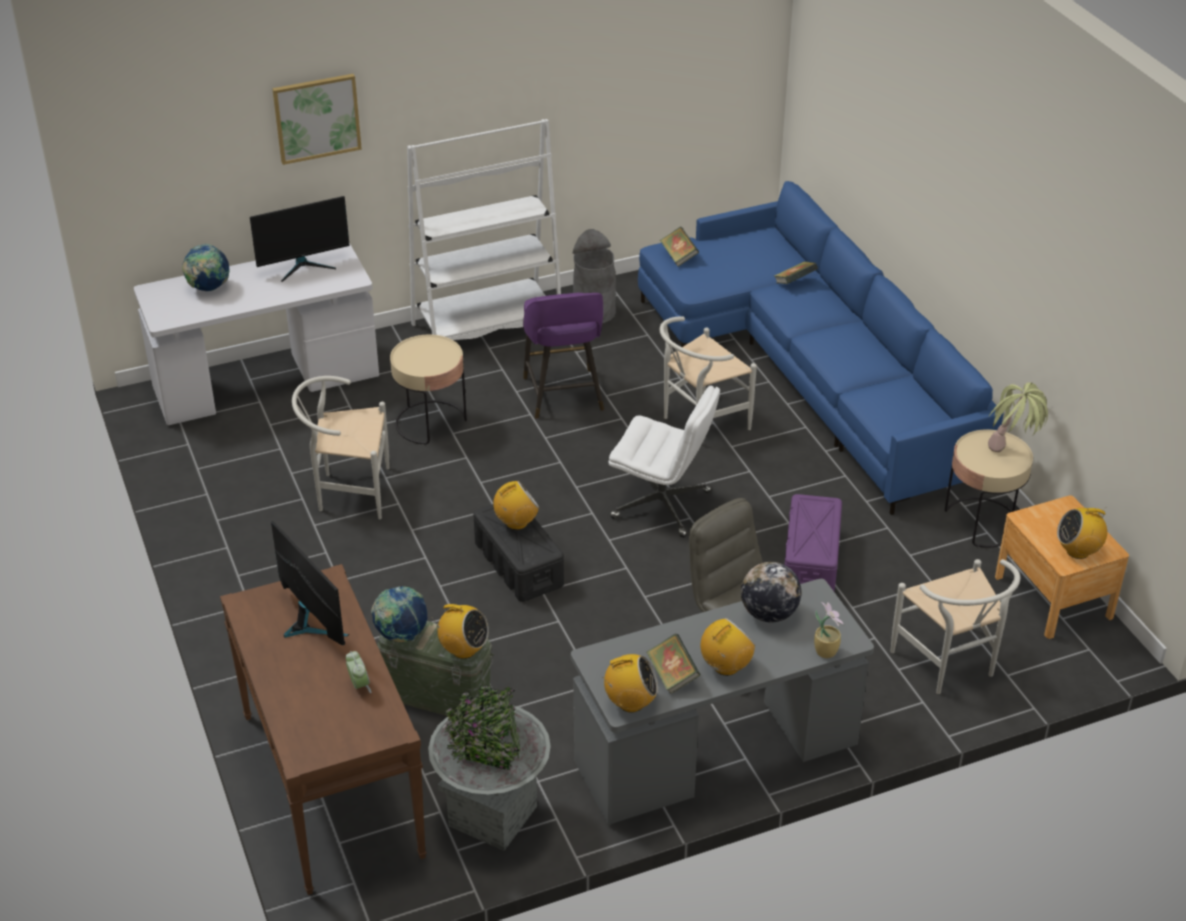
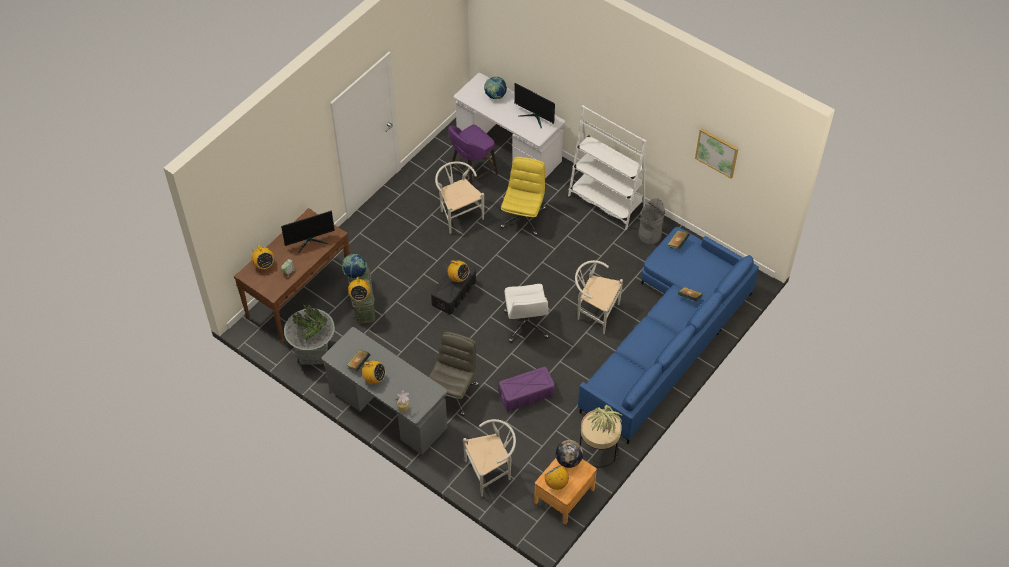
camera: 60 degrees right, 15 degrees up
monitor [271,521,349,645] -> monitor turned 45 degrees clockwise [281,211,335,253]
picture [272,74,362,165] -> picture moved to [695,128,739,178]
beige side table [390,335,467,445] -> yellow office chair [500,157,546,235]
purple stool [523,293,604,419] -> purple stool moved to [448,125,498,184]
radio [603,654,659,712] -> radio moved to [252,245,274,270]
globe [741,562,801,622] -> globe moved to [555,440,583,468]
white chair [890,559,1020,694] -> white chair turned 150 degrees counterclockwise [463,419,516,497]

